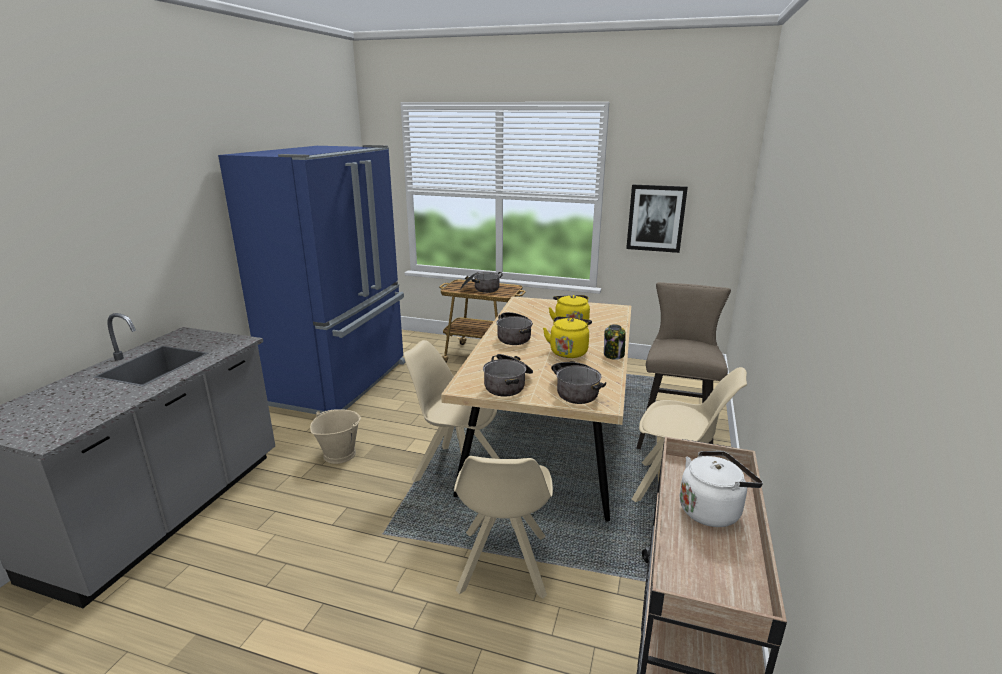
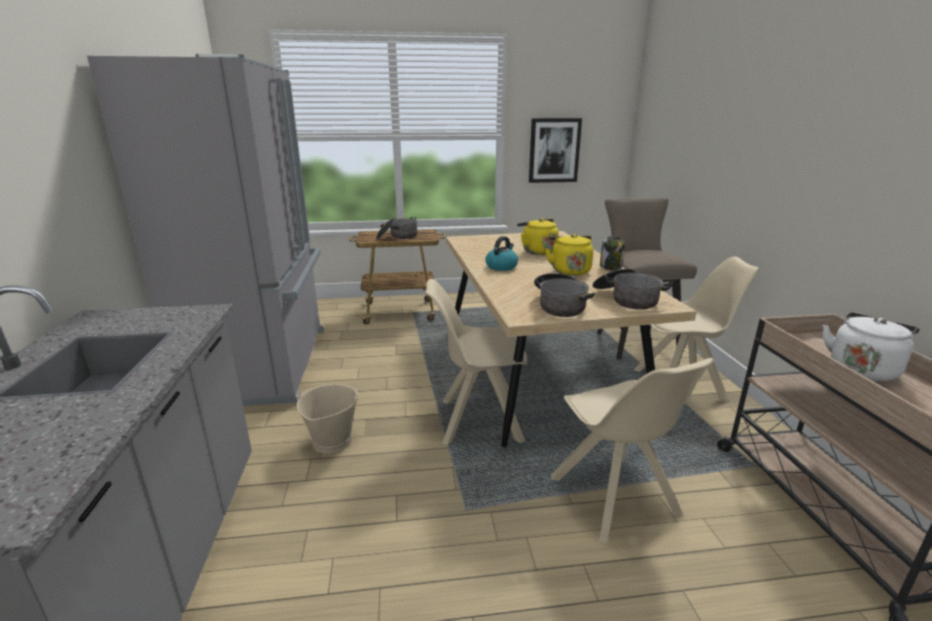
camera: 25 degrees left, 0 degrees up
blue fridge [218,145,406,415] -> grey fridge [87,54,324,406]
cooking pot [496,312,533,345] -> kettle [485,236,518,271]

